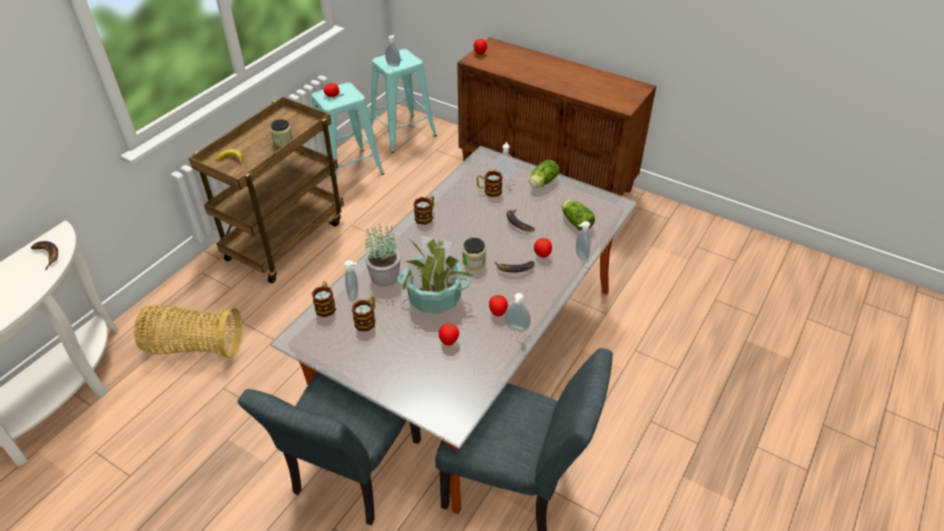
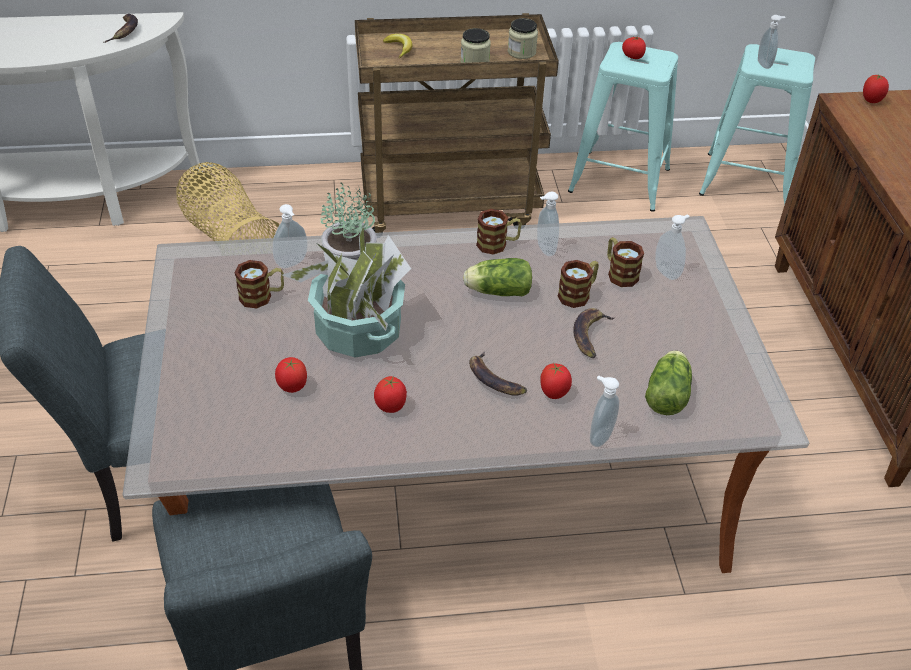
camera: 50 degrees right, 0 degrees up
mug [311,282,336,317] -> mug moved to [558,260,599,308]
jar [463,238,486,270] -> jar moved to [508,18,538,59]
soap dispenser [505,293,531,332] -> soap dispenser moved to [537,192,559,256]
lettuce [529,160,559,188] -> lettuce moved to [463,258,532,296]

